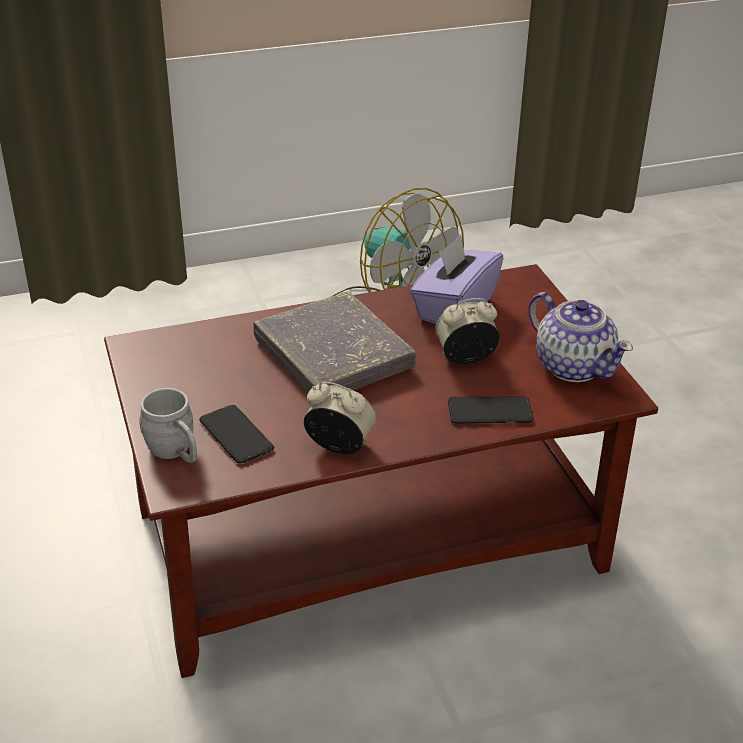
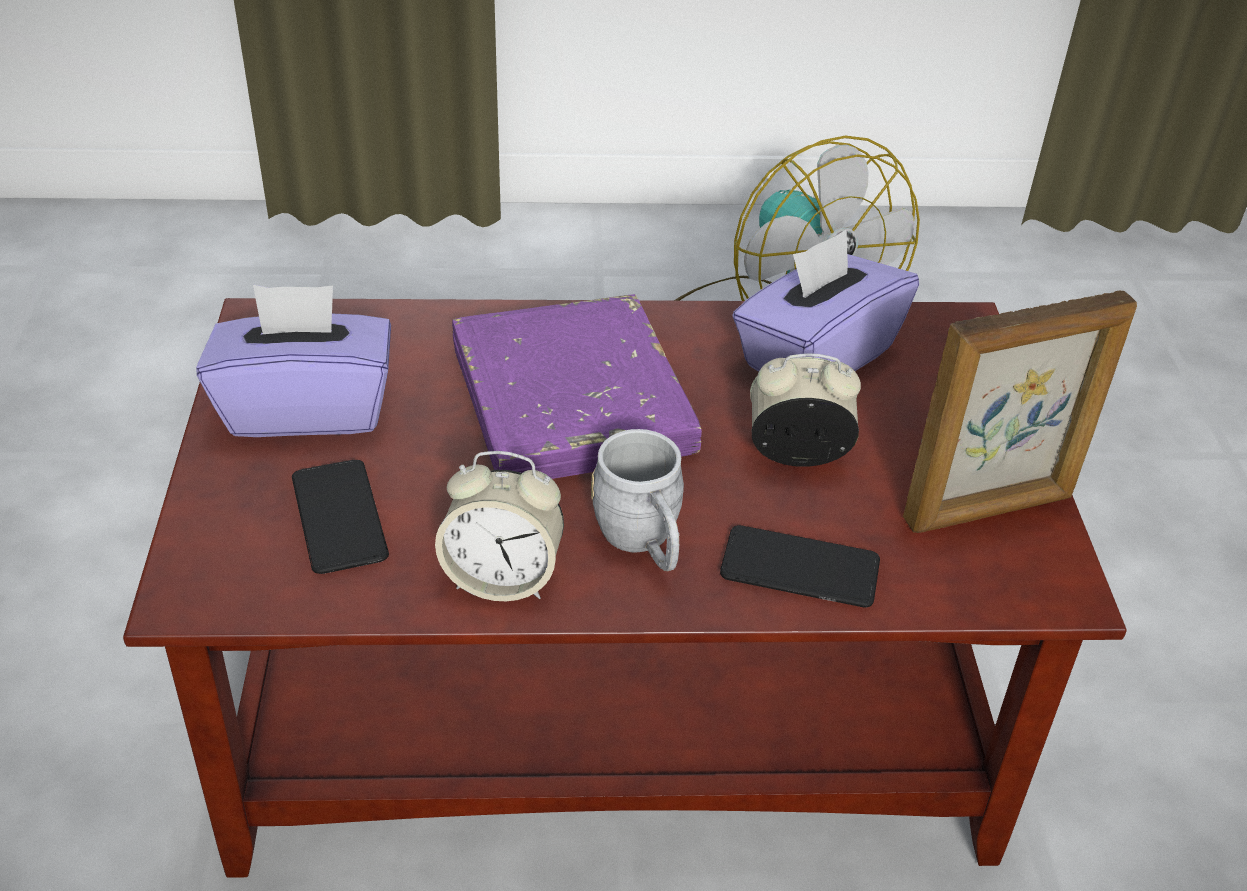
camera: 15 degrees right, 5 degrees up
grey mug [139,388,197,463] -> grey mug moved to [591,429,684,571]
grey book [253,291,416,393] -> purple book [452,294,702,479]
alarm clock [304,382,376,454] -> alarm clock turned 150 degrees clockwise [435,451,564,601]
teapot [528,292,633,382] -> picture frame [903,290,1137,533]
none -> purple tissue box [196,285,391,437]

